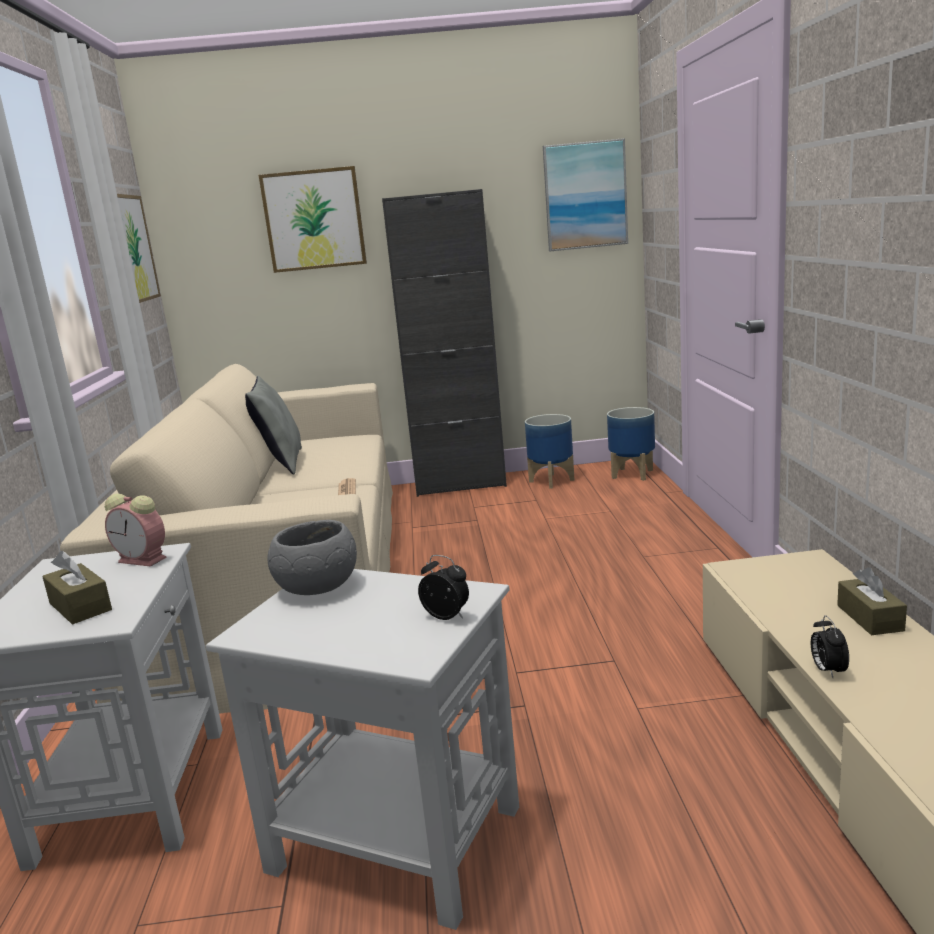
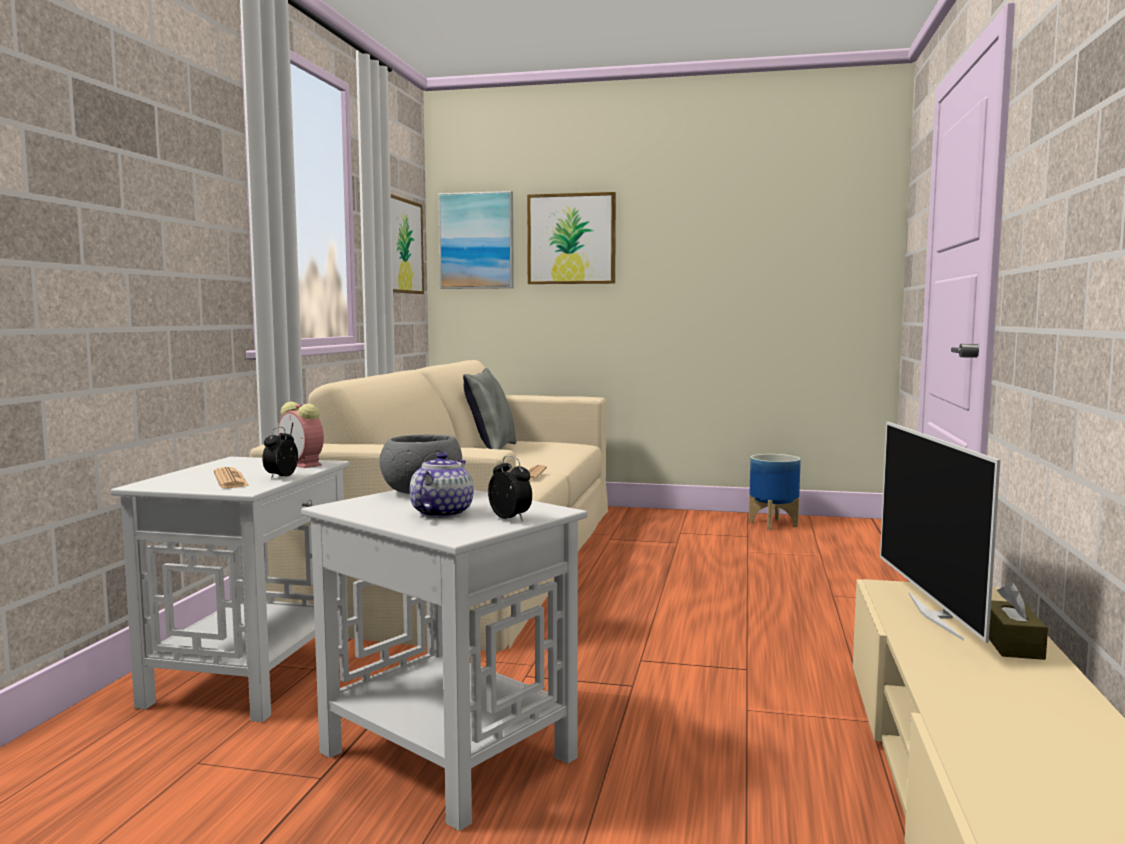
camera: 15 degrees right, 10 degrees down
brown tissue box [42,551,112,624] -> newspaper [214,467,249,488]
black cabinet [382,189,507,497] -> none
picture [543,138,628,251] -> picture moved to [438,191,514,289]
planter [607,407,655,481] -> none
alarm clock [811,615,849,678] -> alarm clock moved to [262,427,298,480]
none -> teapot [410,452,474,518]
none -> television [880,422,1000,643]

